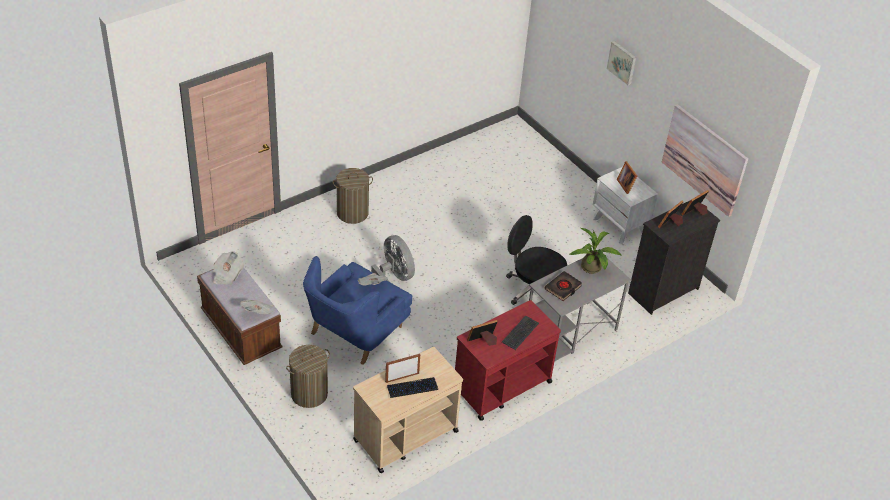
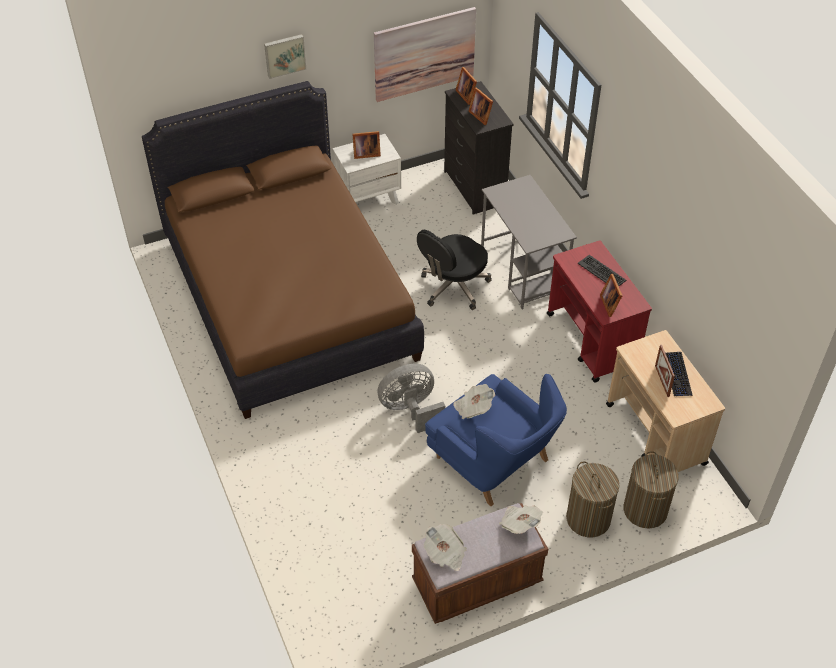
camera: 75 degrees left, 5 degrees up
laundry basket [333,168,373,224] -> laundry basket moved to [624,451,679,529]
black book [544,271,582,301] -> none
potted plant [570,227,622,274] -> none
none -> brown bed [142,81,424,419]

